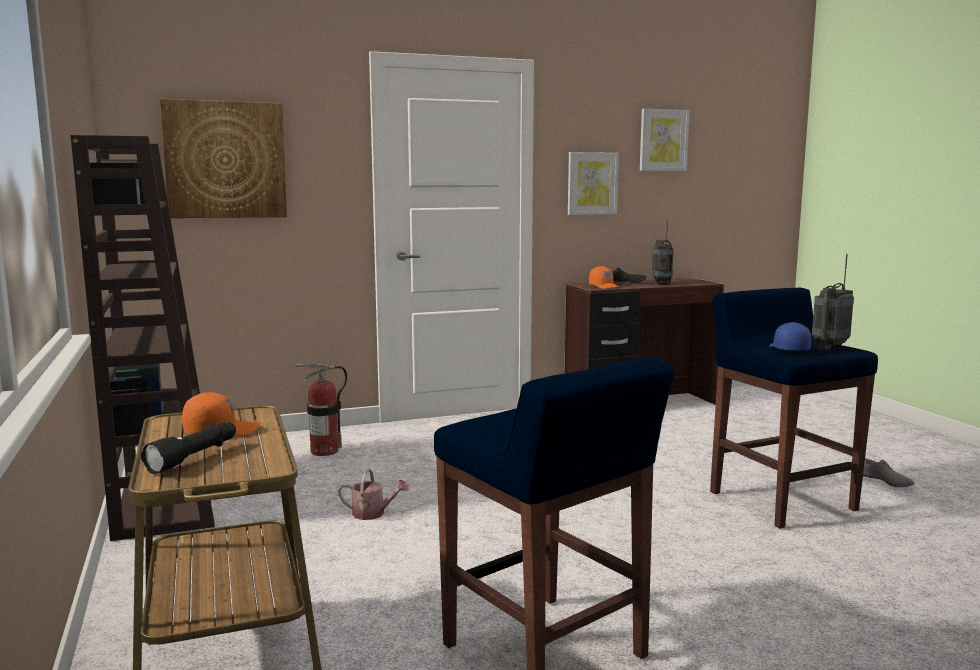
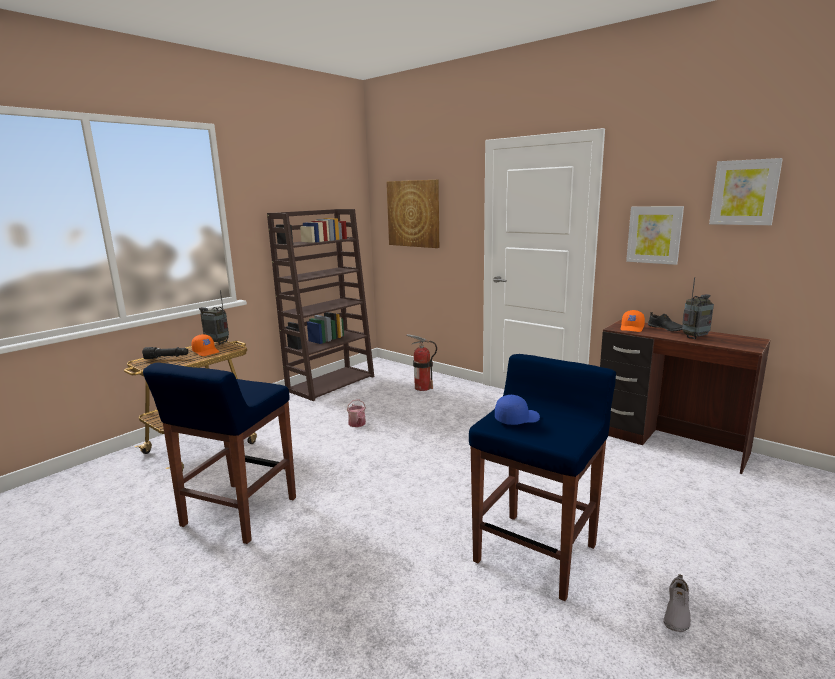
camera: 60 degrees right, 5 degrees up
radio [812,254,854,350] -> radio moved to [199,290,229,344]

